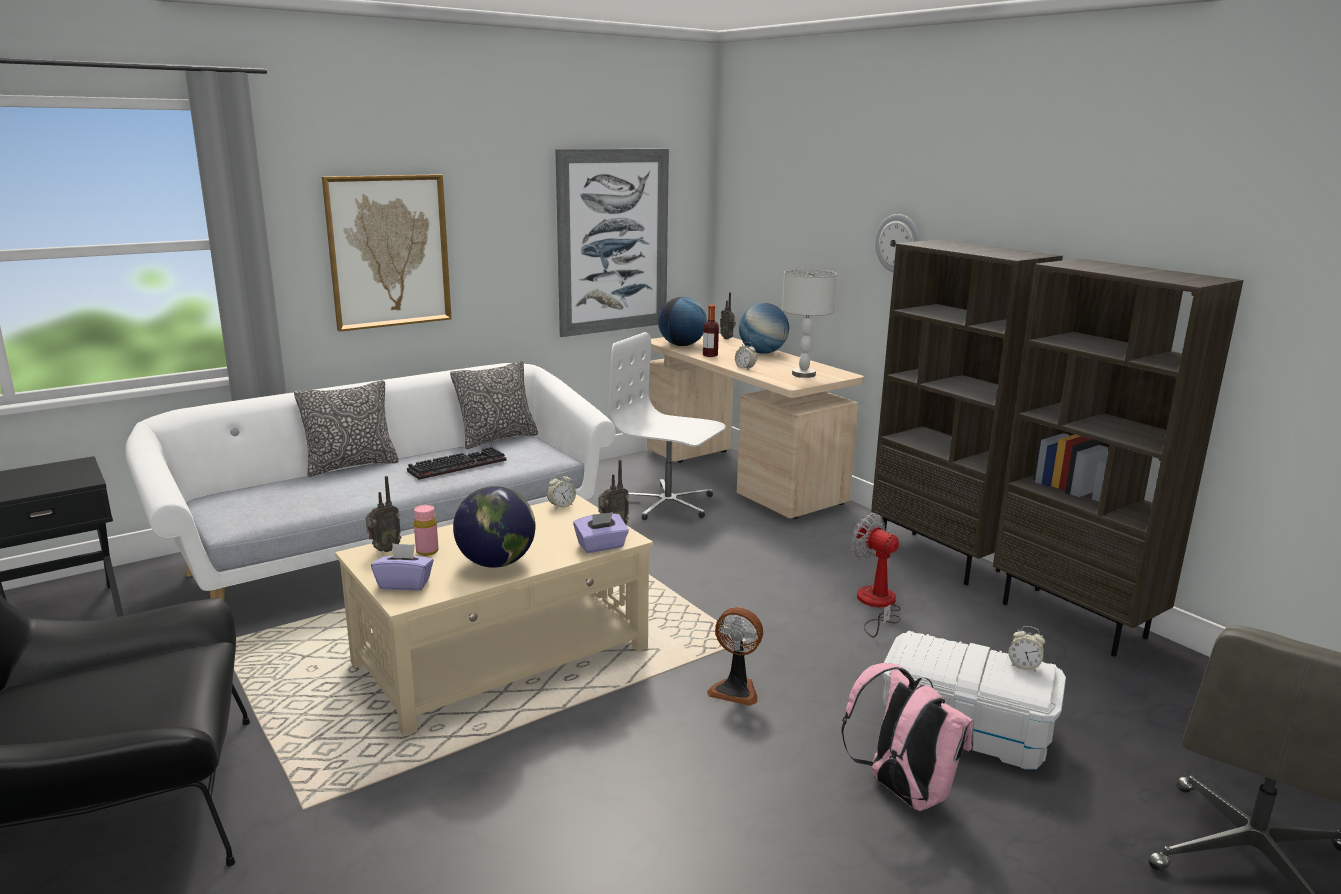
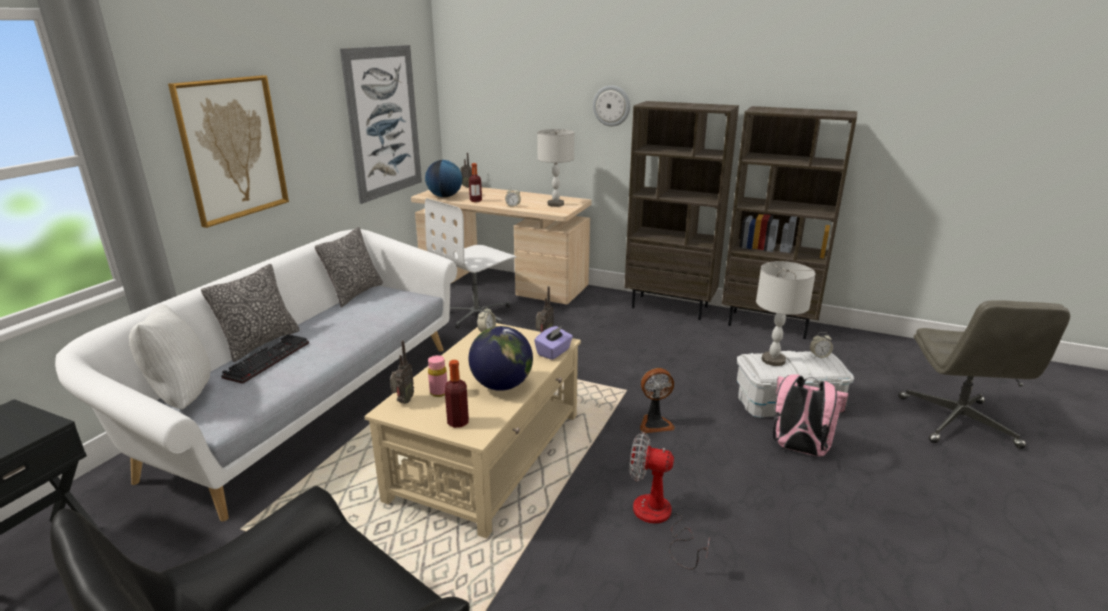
camera: 30 degrees left, 5 degrees up
purple tissue box [371,543,434,591] -> bottle [445,360,469,428]
keyboard [407,447,506,480] -> keyboard moved to [221,334,309,384]
white office chair [609,332,726,520] -> white office chair turned 45 degrees counterclockwise [425,198,516,328]
globe [739,303,789,354] -> none
fan [851,513,901,637] -> fan moved to [629,432,710,570]
none -> white pillow [129,304,211,410]
none -> grey table lamp [756,261,816,366]

